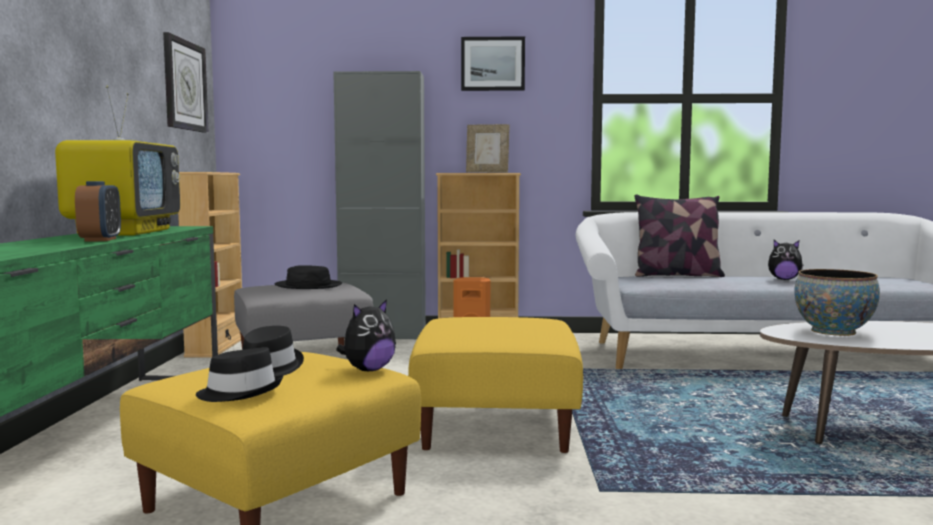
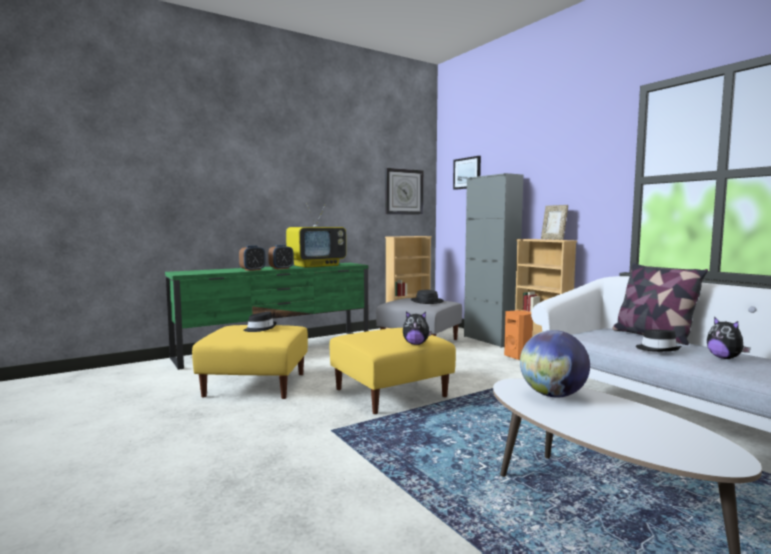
camera: 55 degrees right, 0 degrees up
black hat [196,347,283,402] -> black hat moved to [636,329,681,352]
plush toy [336,299,396,371] -> plush toy moved to [403,311,432,345]
picture [461,36,525,91] -> picture moved to [453,156,481,190]
bowl [794,269,880,336] -> globe [520,330,590,397]
none -> alarm clock [239,245,266,271]

